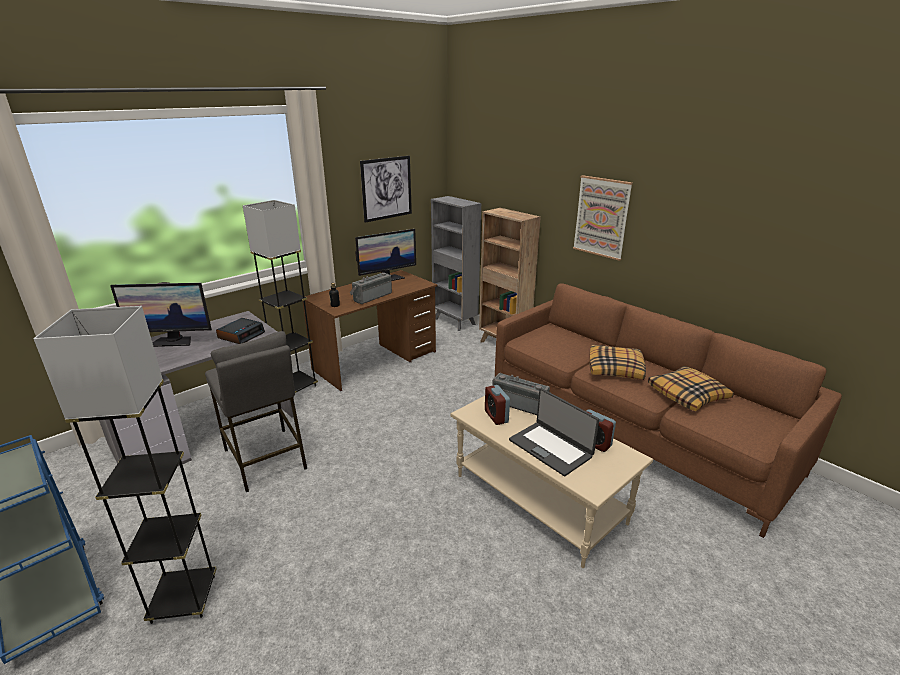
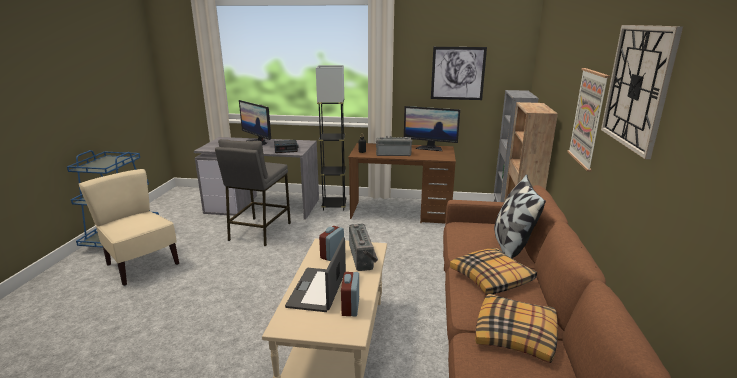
camera: 50 degrees right, 5 degrees down
grey floor lamp [33,306,217,624] -> beige chair [79,169,179,286]
none -> pillow [494,174,546,259]
none -> wall clock [601,25,683,159]

